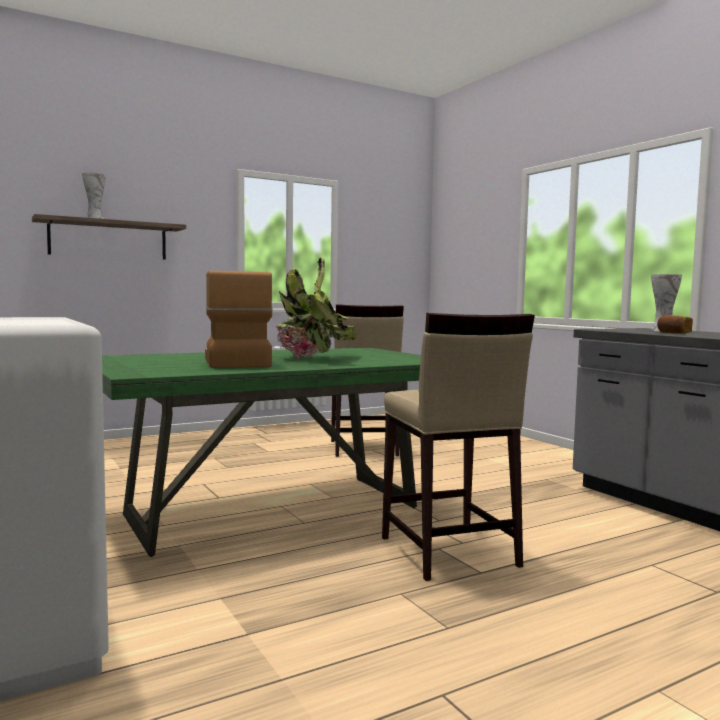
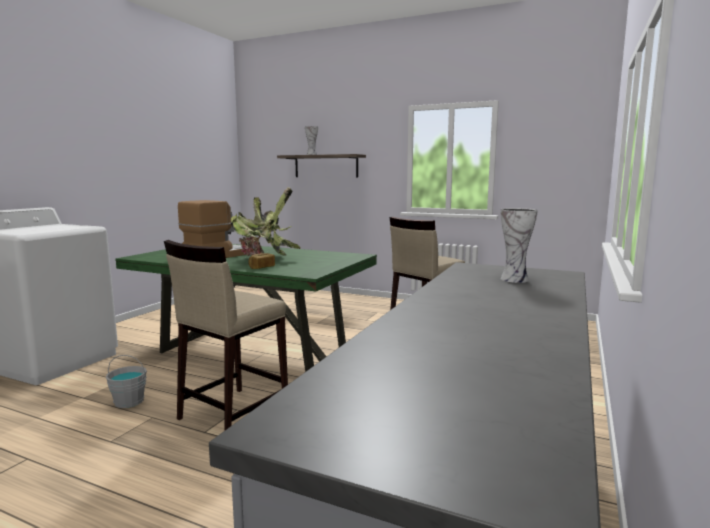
camera: 55 degrees right, 5 degrees up
bread [657,315,693,334] -> bread moved to [248,253,275,269]
none -> grey bucket [106,355,147,408]

